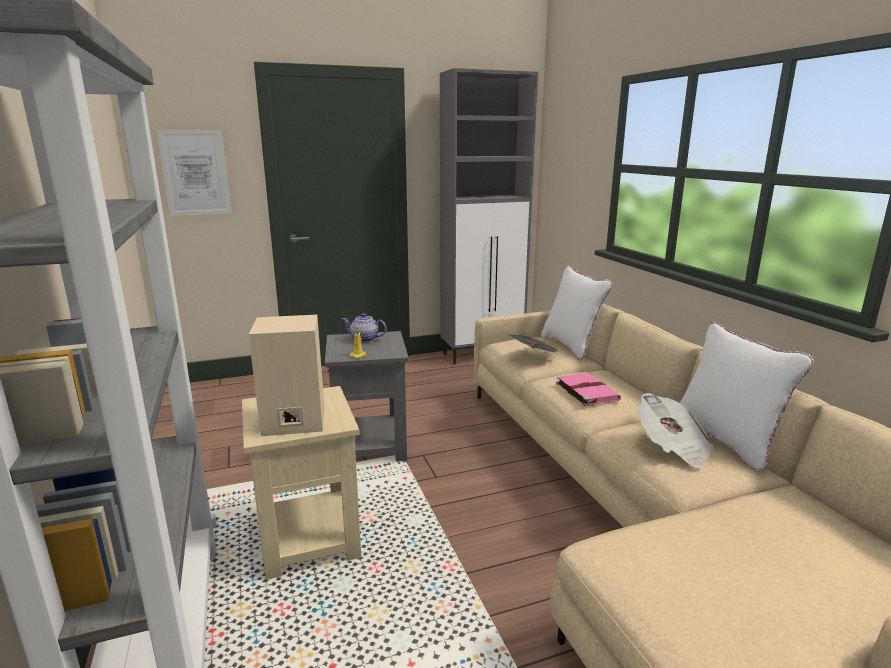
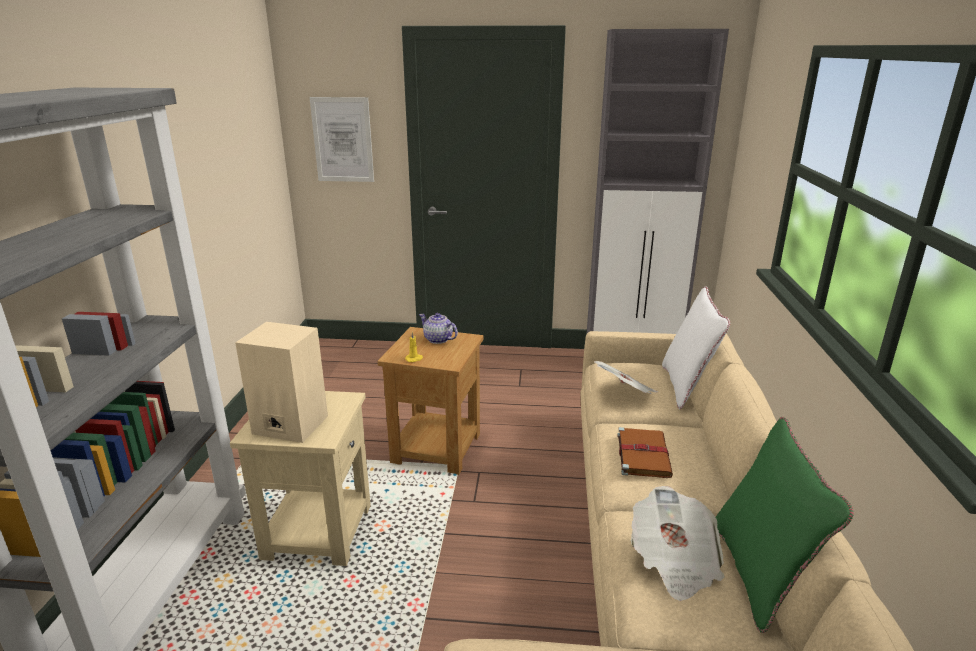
camera: 25 degrees right, 5 degrees up
grey side table [325,331,409,462] -> brown side table [377,327,484,475]
pink book [556,373,621,406] -> brown book [617,427,673,478]
white pillow [679,322,814,472] -> green pillow [715,417,854,633]

